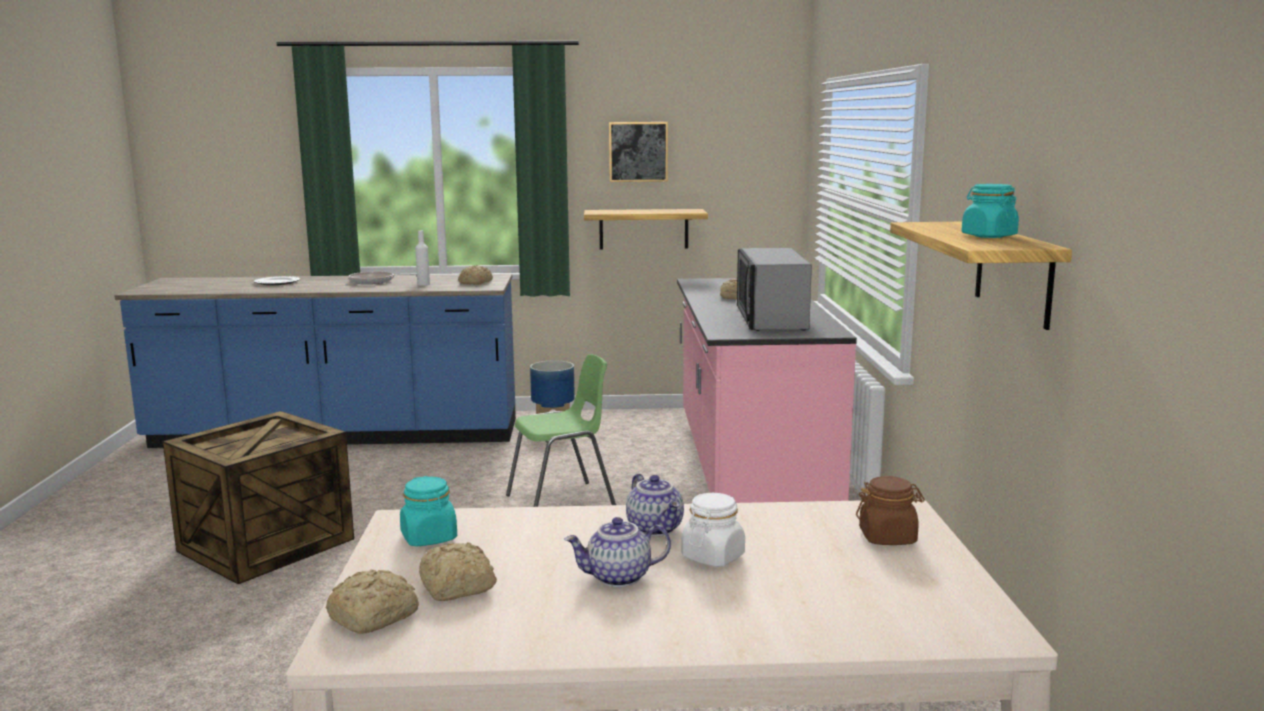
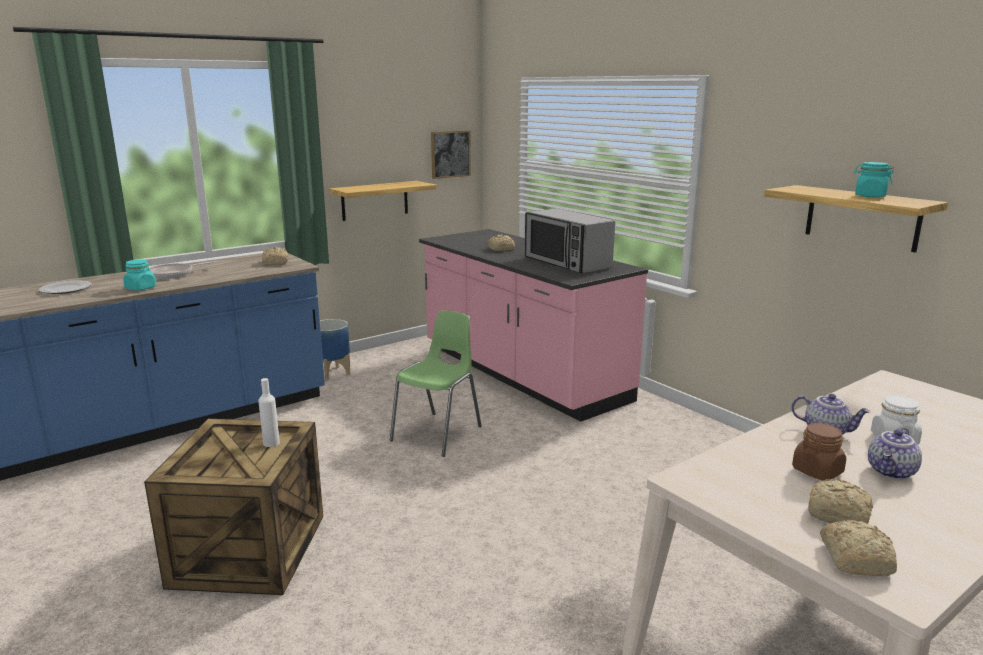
camera: 35 degrees left, 5 degrees up
turquoise jar [400,476,457,547] -> turquoise jar moved to [123,259,156,290]
white bottle [415,231,430,286] -> white bottle moved to [258,378,280,447]
picture [609,122,668,182] -> picture moved to [431,130,471,179]
brown jar [856,476,925,545] -> brown jar moved to [792,423,846,480]

